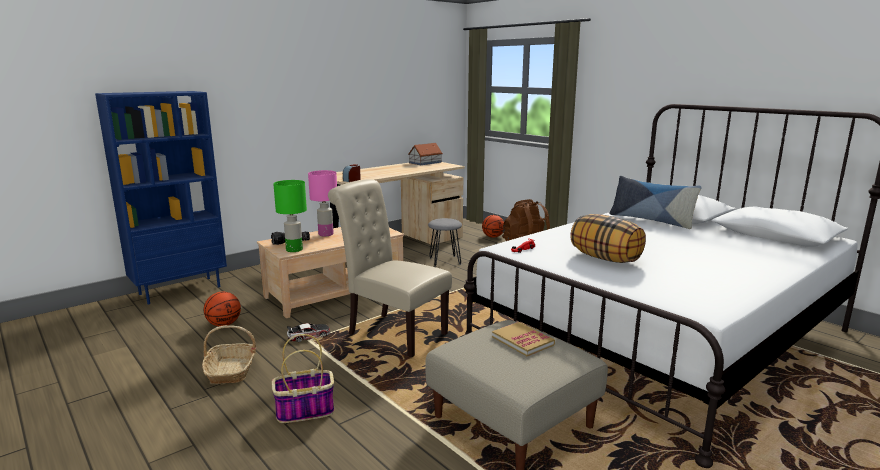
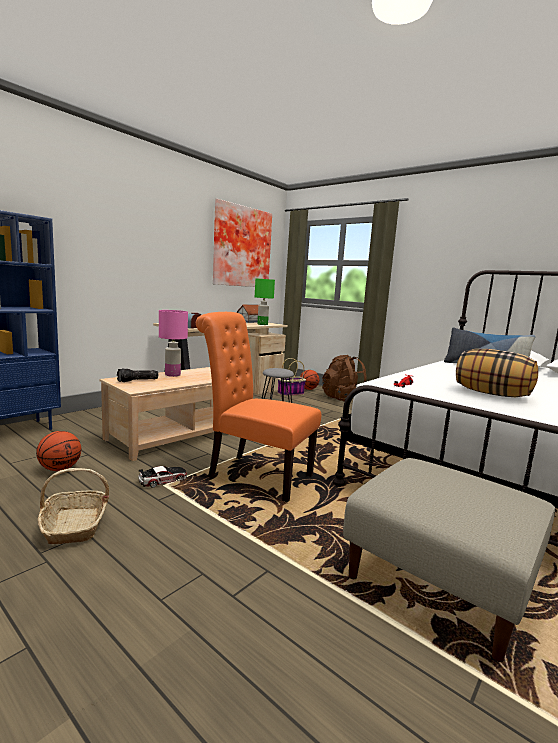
camera: 10 degrees left, 5 degrees down
basket [271,334,334,423] -> basket moved to [277,358,306,396]
green table lamp [273,180,307,252] -> green table lamp moved to [255,279,275,325]
beige chair [328,179,452,358] -> orange chair [196,312,321,503]
book [492,322,555,356] -> none
none -> picture [213,199,272,287]

